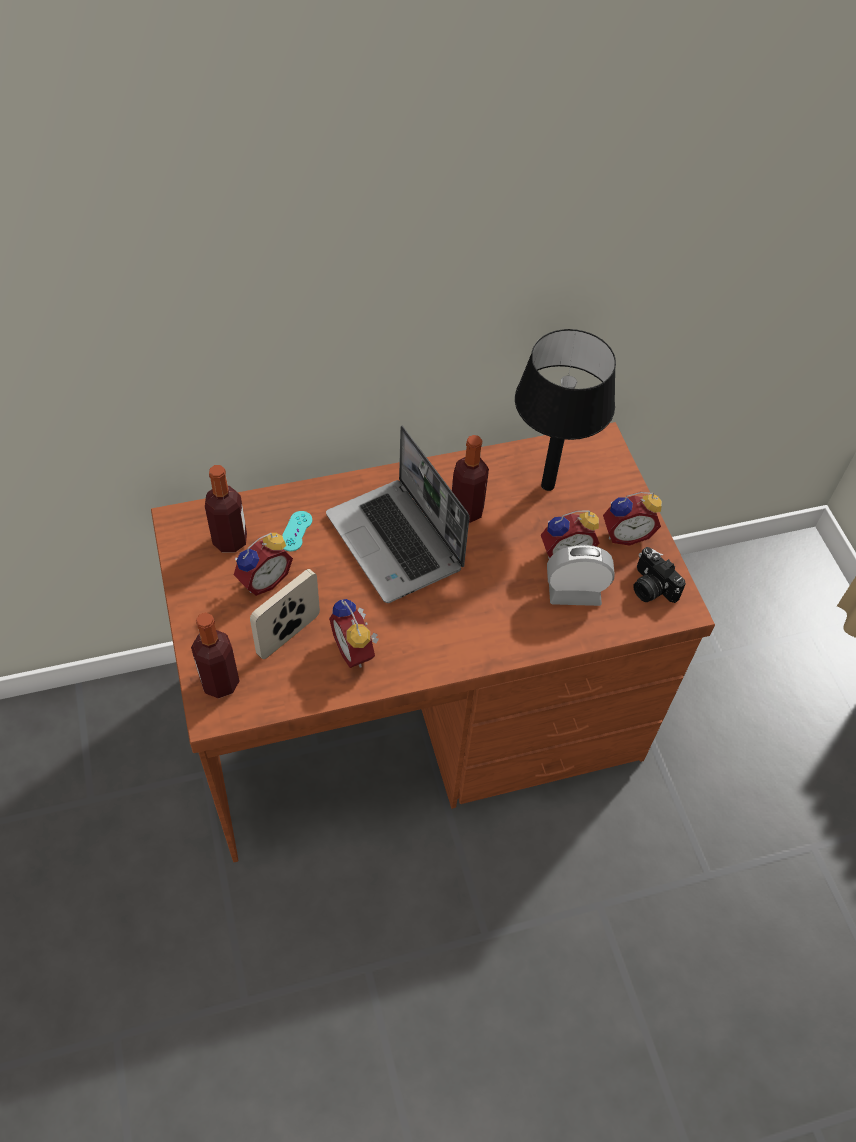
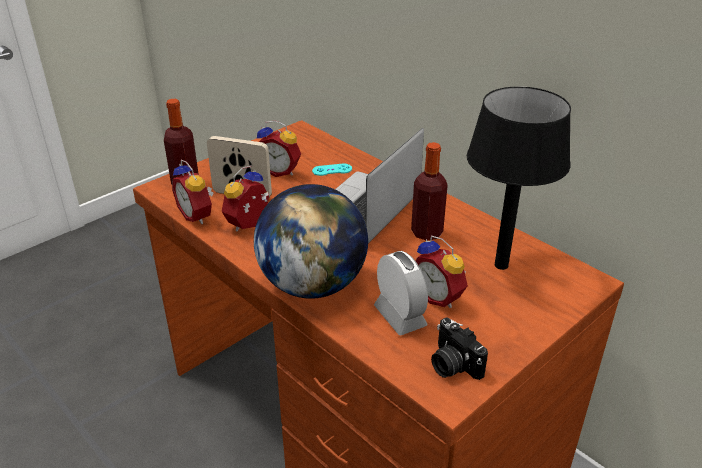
camera: 65 degrees right, 20 degrees down
bottle [205,465,247,553] -> none
alarm clock [603,492,662,545] -> alarm clock moved to [172,160,214,224]
camera [633,547,686,603] -> camera turned 60 degrees counterclockwise [431,318,488,380]
none -> globe [254,184,368,299]

